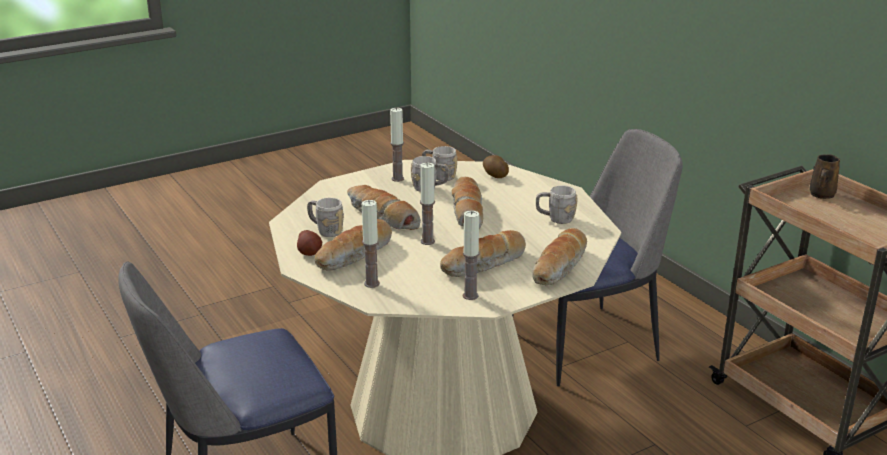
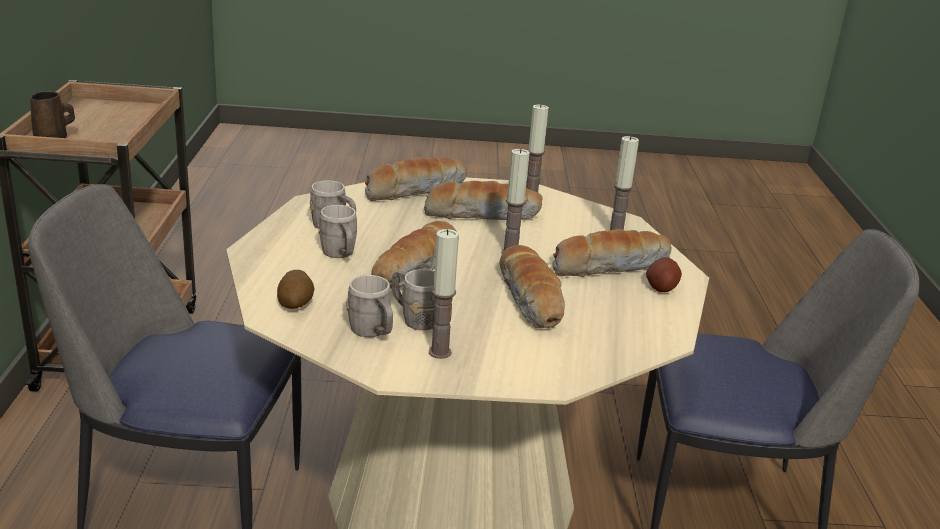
camera: 150 degrees left, 0 degrees up
grey mug [307,198,344,237] -> grey mug moved to [318,205,357,258]

